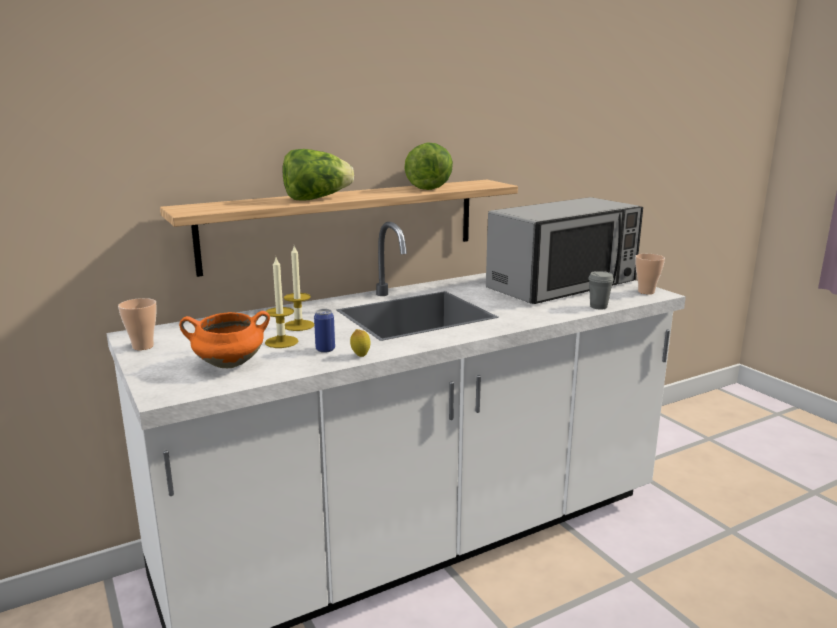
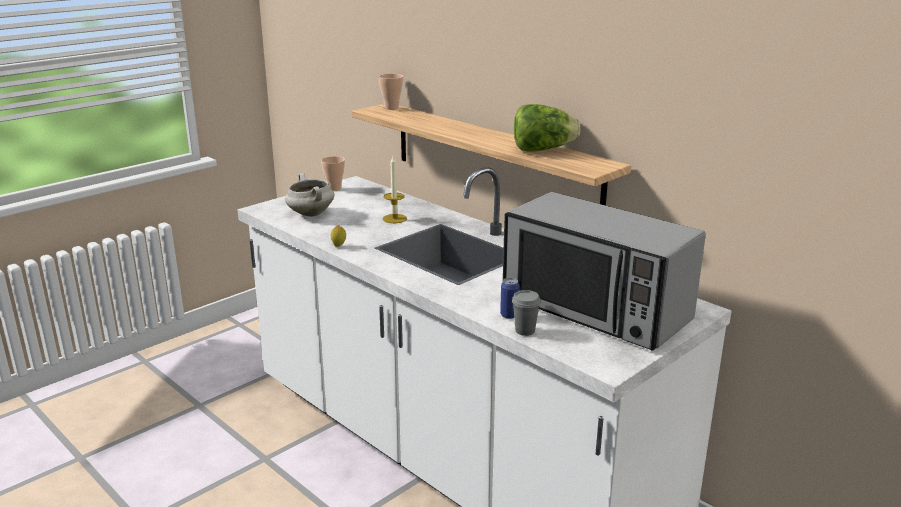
camera: 75 degrees right, 5 degrees up
orange cooking pot [179,311,270,368] -> white cooking pot [285,173,334,217]
candle [265,257,298,348] -> none
lettuce [283,149,354,201] -> none
can [314,309,335,353] -> can moved to [500,278,520,319]
cup [635,254,665,294] -> cup moved to [378,74,403,110]

